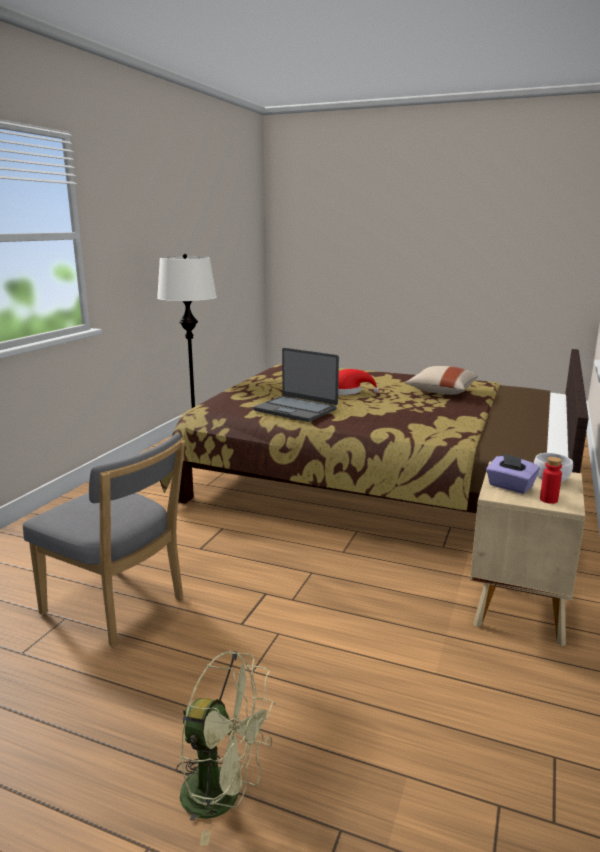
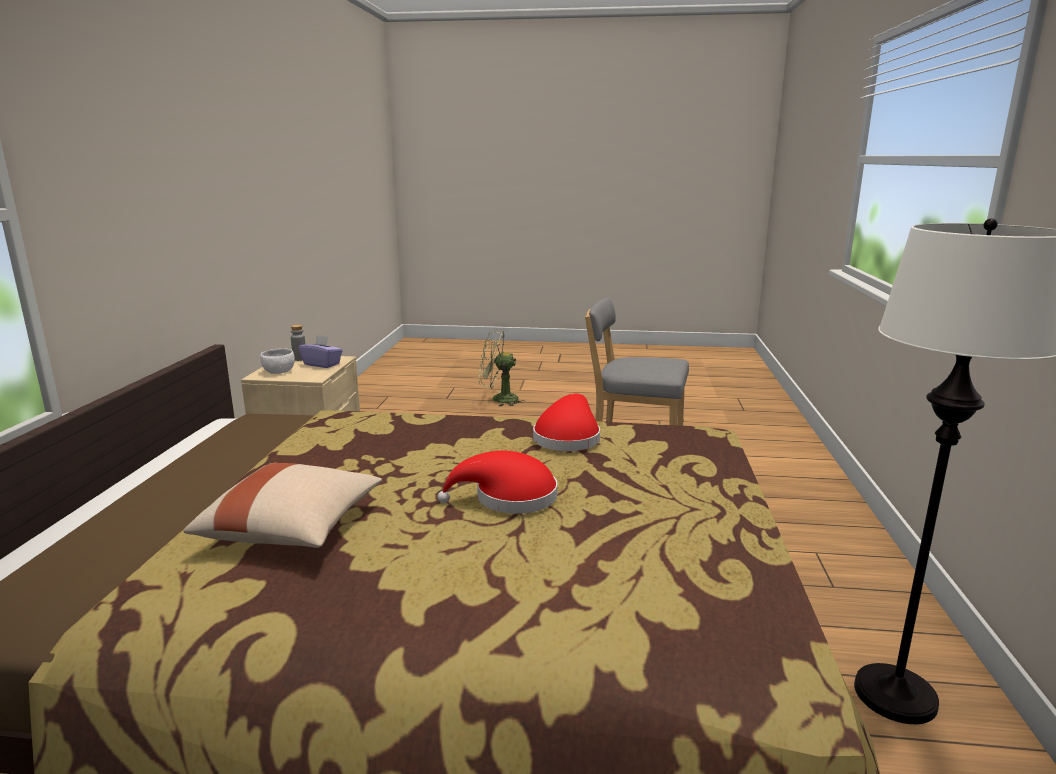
camera: 165 degrees right, 0 degrees up
laptop [253,348,339,422] -> red hat [533,394,600,451]
red bottle [540,457,562,504] -> grey bottle [291,325,306,361]

